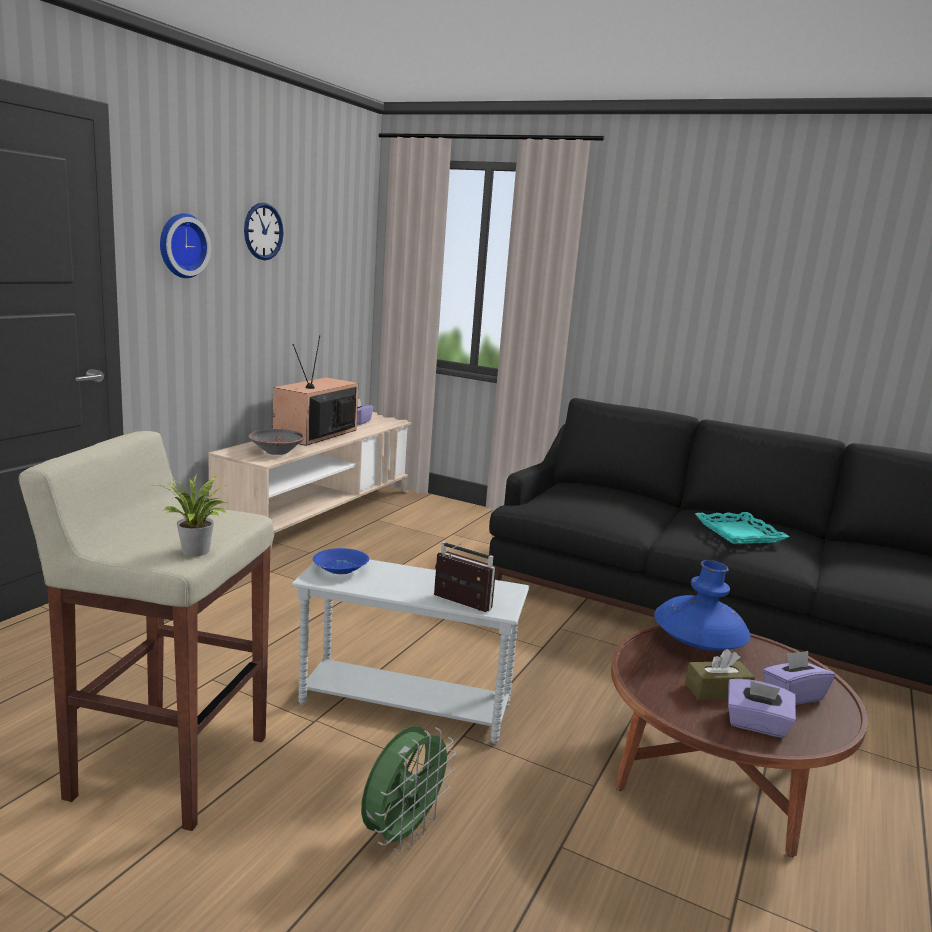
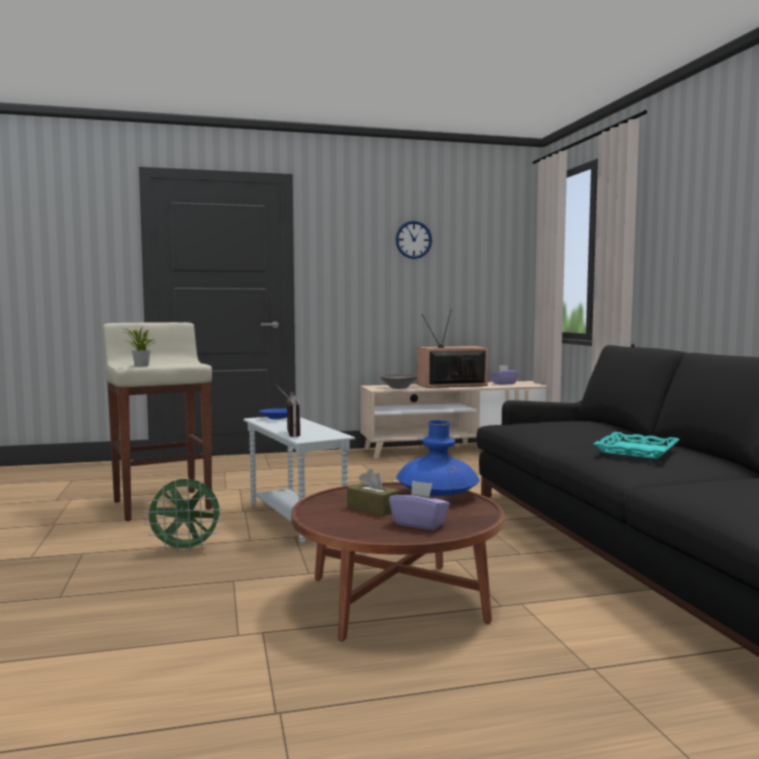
camera: 50 degrees right, 10 degrees down
wall clock [160,213,211,278] -> none
purple tissue box [728,679,796,738] -> none

